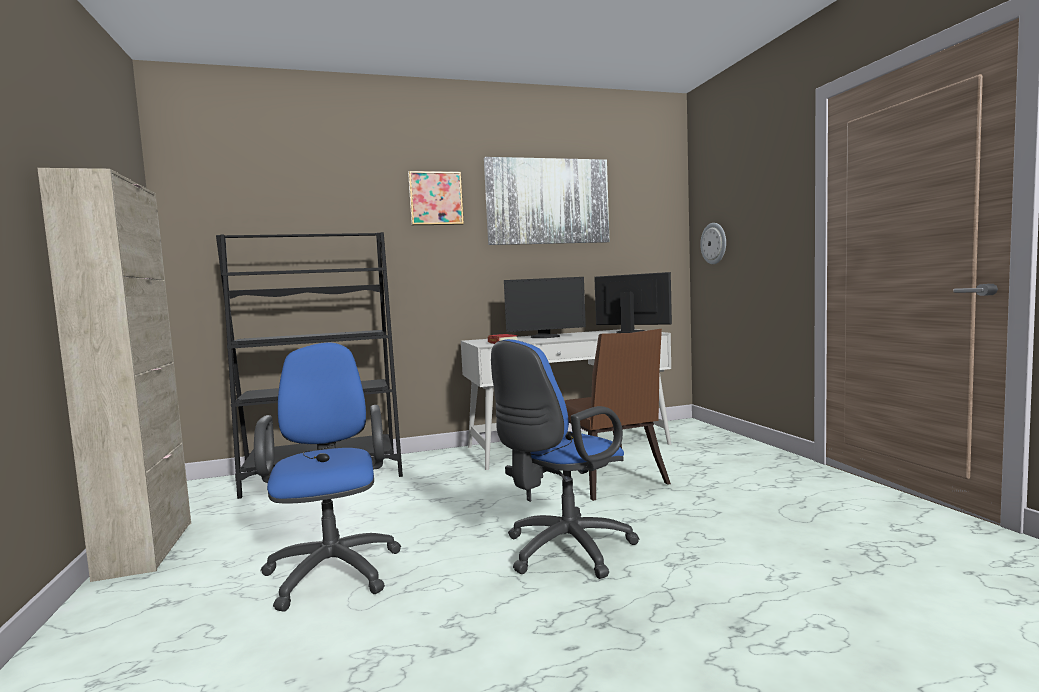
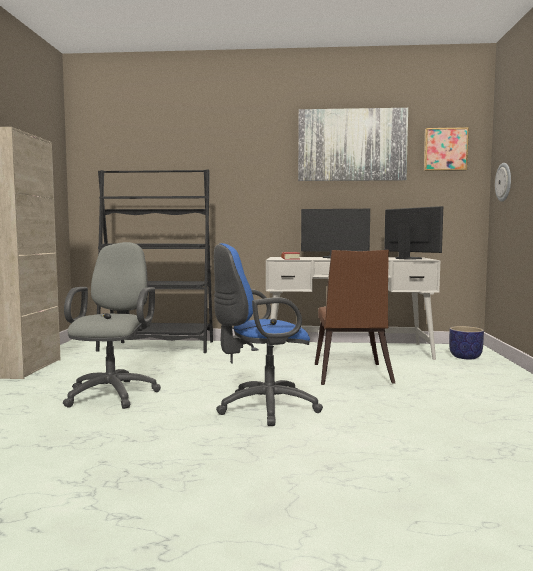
camera: 20 degrees right, 0 degrees up
blue office chair [254,342,401,612] -> grey office chair [63,242,161,409]
picture [408,171,464,225] -> picture moved to [424,127,469,171]
none -> planter [449,326,484,359]

